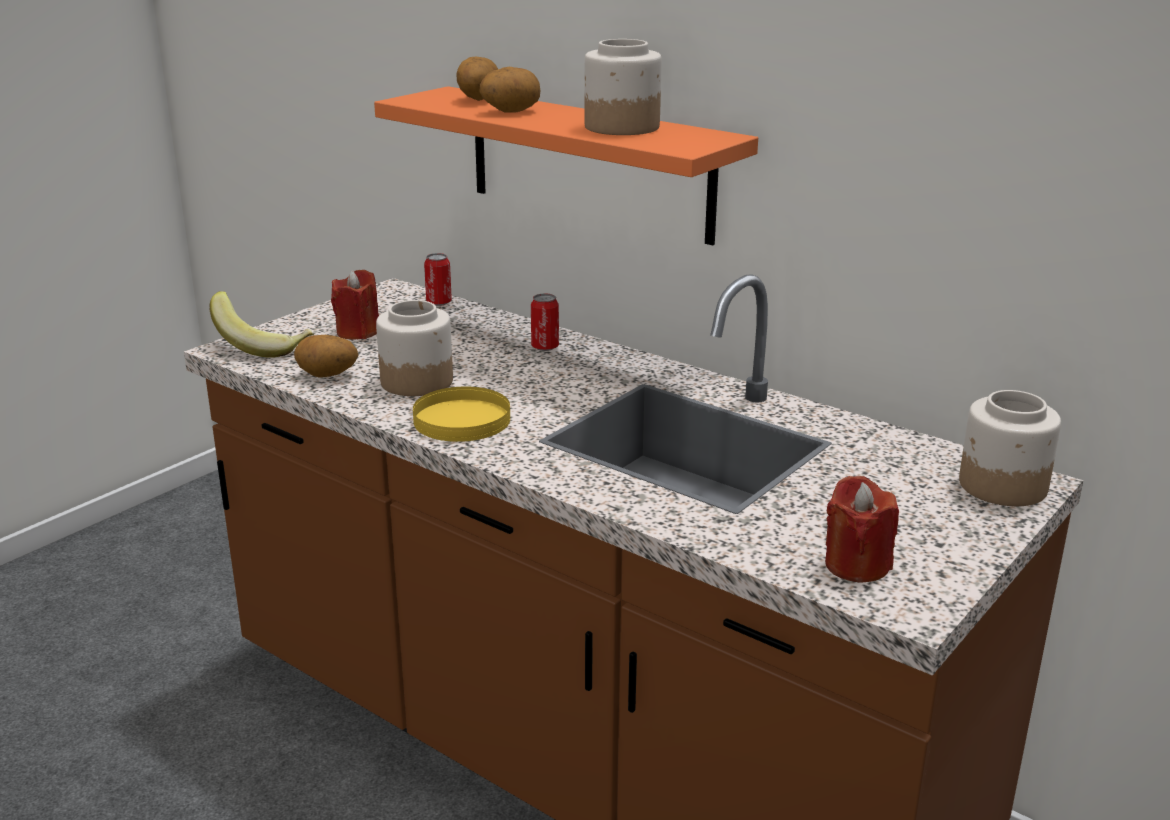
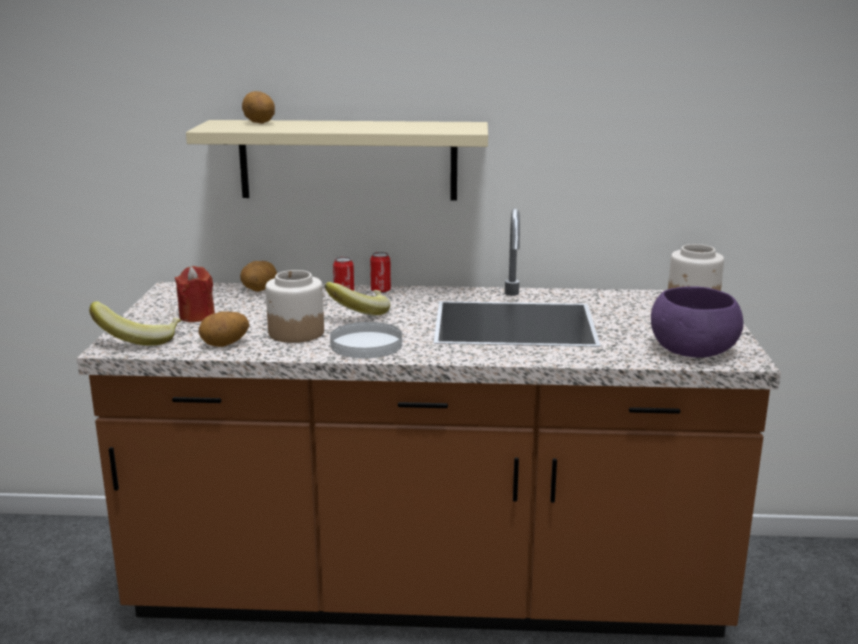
camera: 35 degrees left, 5 degrees down
orange shelf [374,86,758,245] -> beige shelf [186,120,488,201]
yellow plate [413,387,510,442] -> white plate [330,322,402,358]
can [424,253,452,306] -> can moved to [370,252,391,293]
potato [479,67,540,113] -> potato moved to [240,261,277,292]
jar [584,39,662,135] -> none
red candle [825,476,899,583] -> purple bowl [651,286,743,358]
none -> banana [325,282,390,316]

